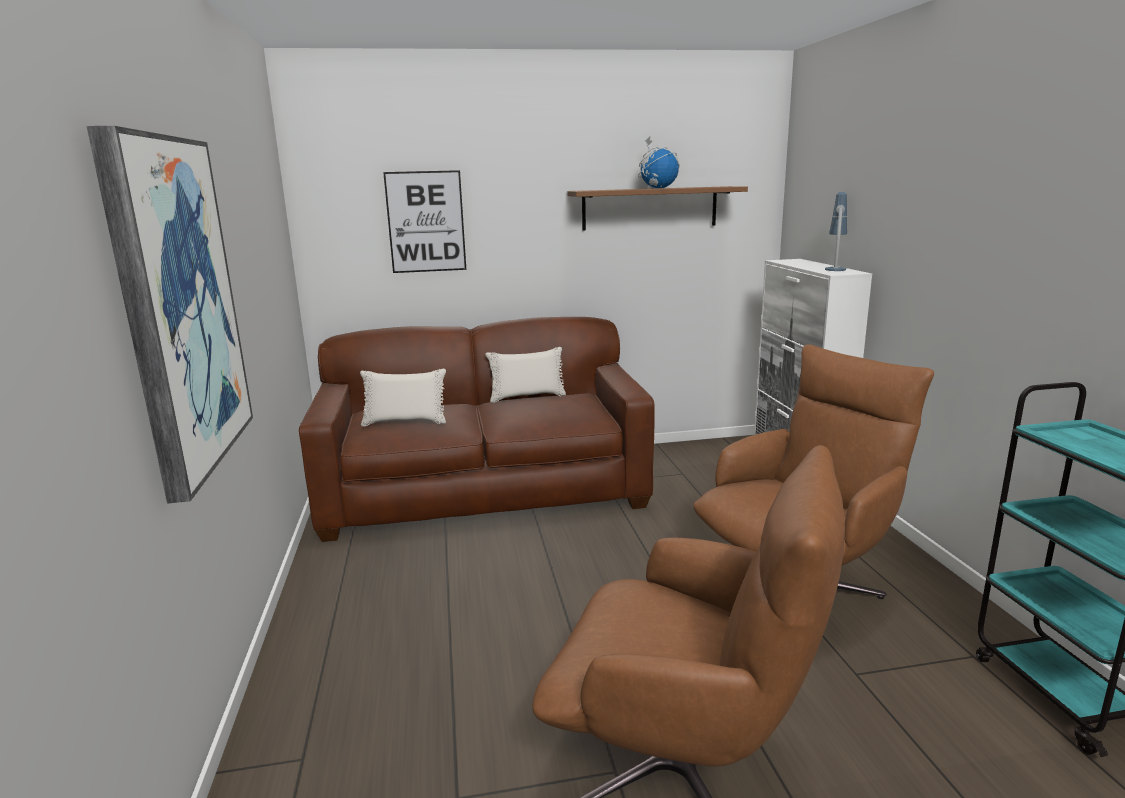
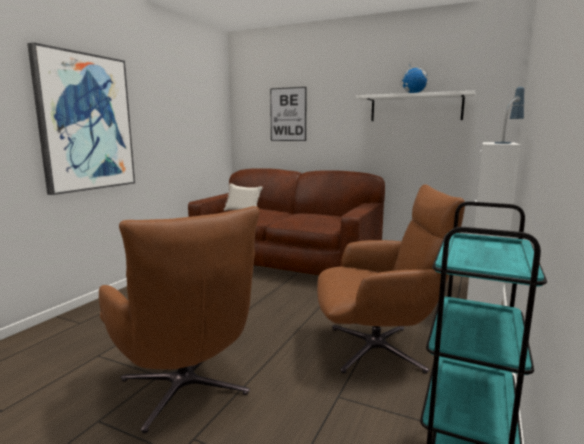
camera: 35 degrees right, 5 degrees down
white pillow [485,347,566,403] -> none
brown shelf [568,186,748,231] -> white shelf [356,91,476,121]

